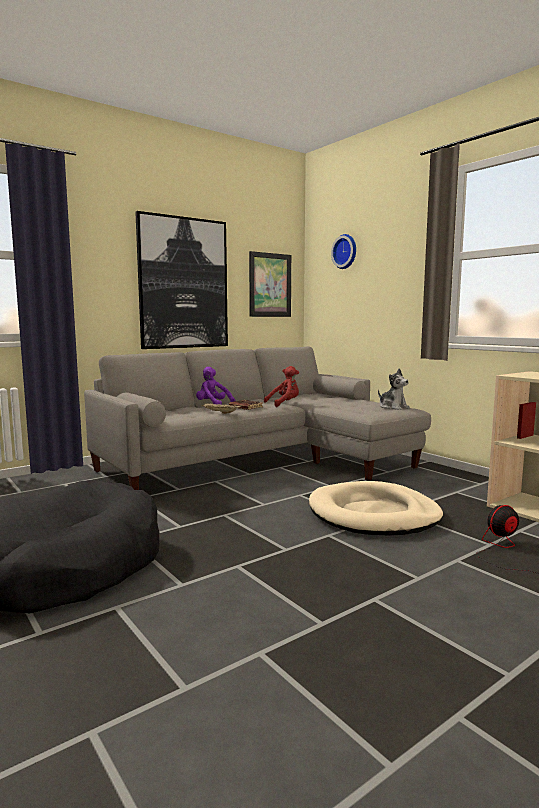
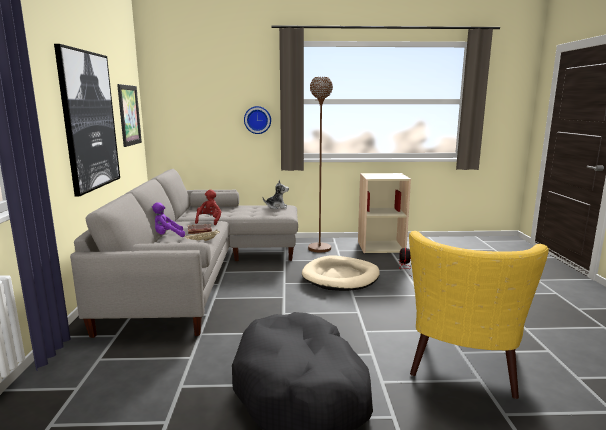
camera: 55 degrees left, 5 degrees up
wall clock [331,234,356,269] -> wall clock moved to [244,106,271,134]
none -> brown floor lamp [308,77,333,252]
none -> yellow armchair [409,231,549,399]

